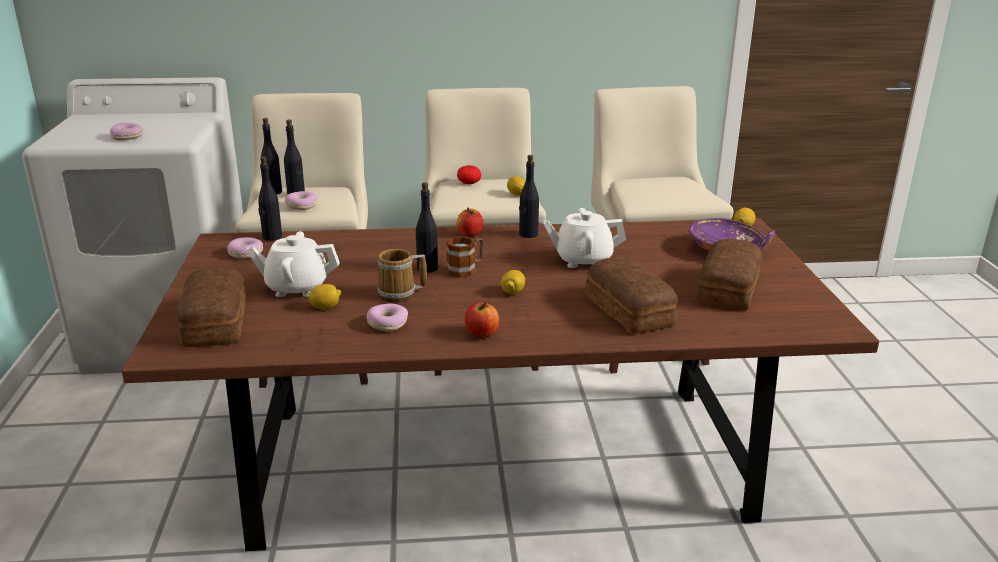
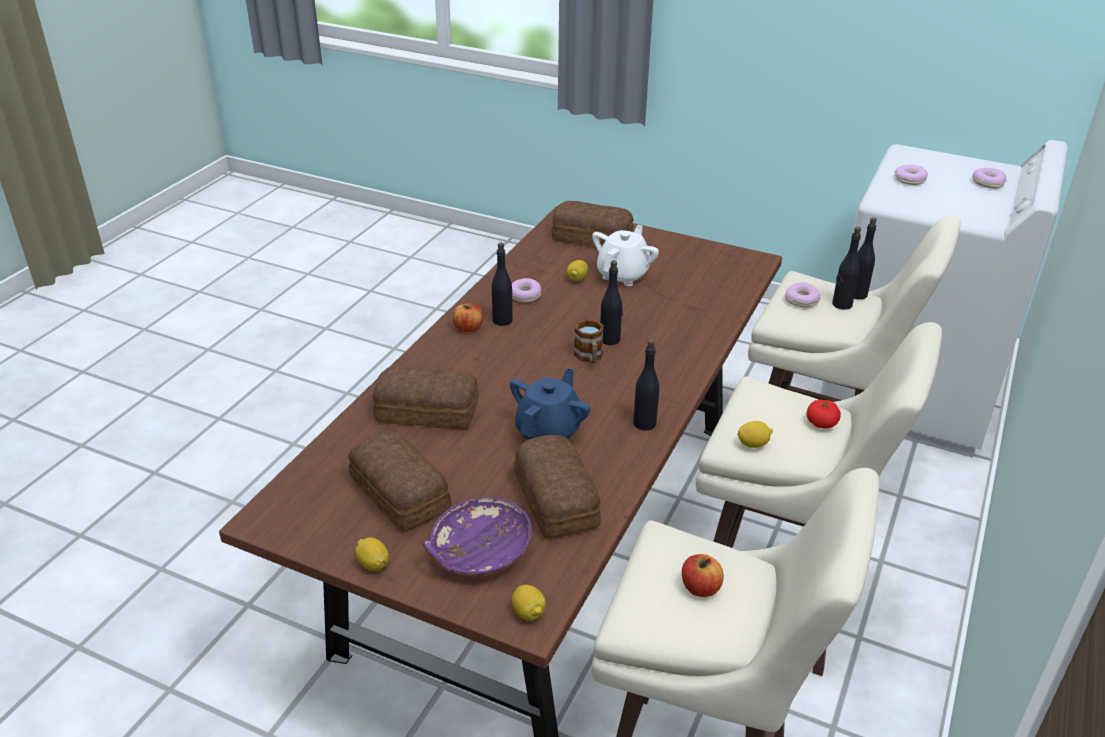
camera: 120 degrees right, 10 degrees up
donut [227,237,263,259] -> donut moved to [972,167,1006,189]
black bottle [258,156,282,241] -> black bottle moved to [492,243,513,326]
mug [377,249,427,303] -> none
apple [457,208,483,237] -> apple moved to [682,554,724,597]
lemon [501,270,525,294] -> lemon moved to [355,537,389,571]
white teapot [543,208,626,268] -> blue teapot [510,368,590,439]
none -> bread [514,435,601,539]

